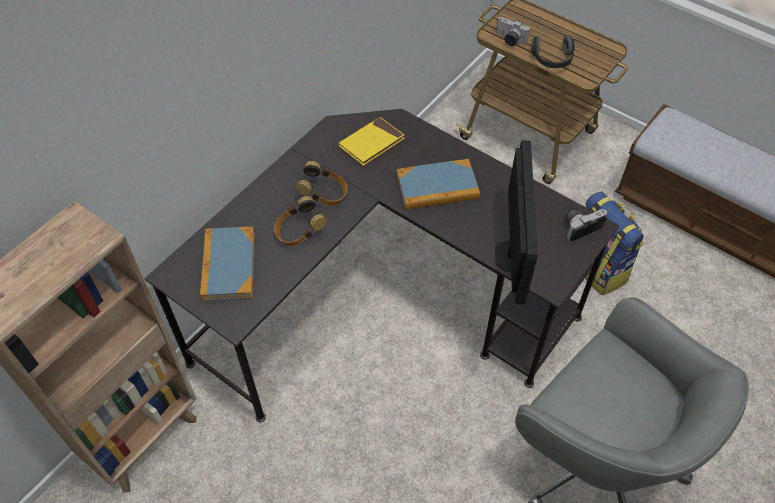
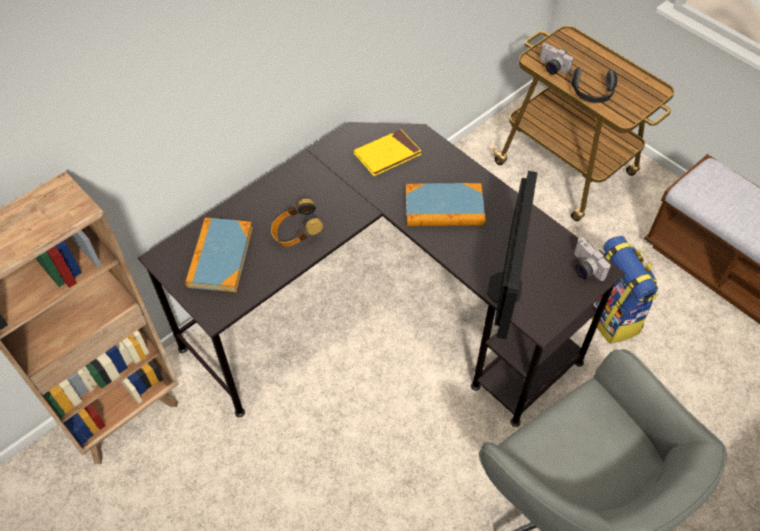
camera: 10 degrees right, 0 degrees up
headphones [296,161,347,206] -> none
camera [565,208,608,242] -> camera turned 105 degrees counterclockwise [574,237,611,281]

